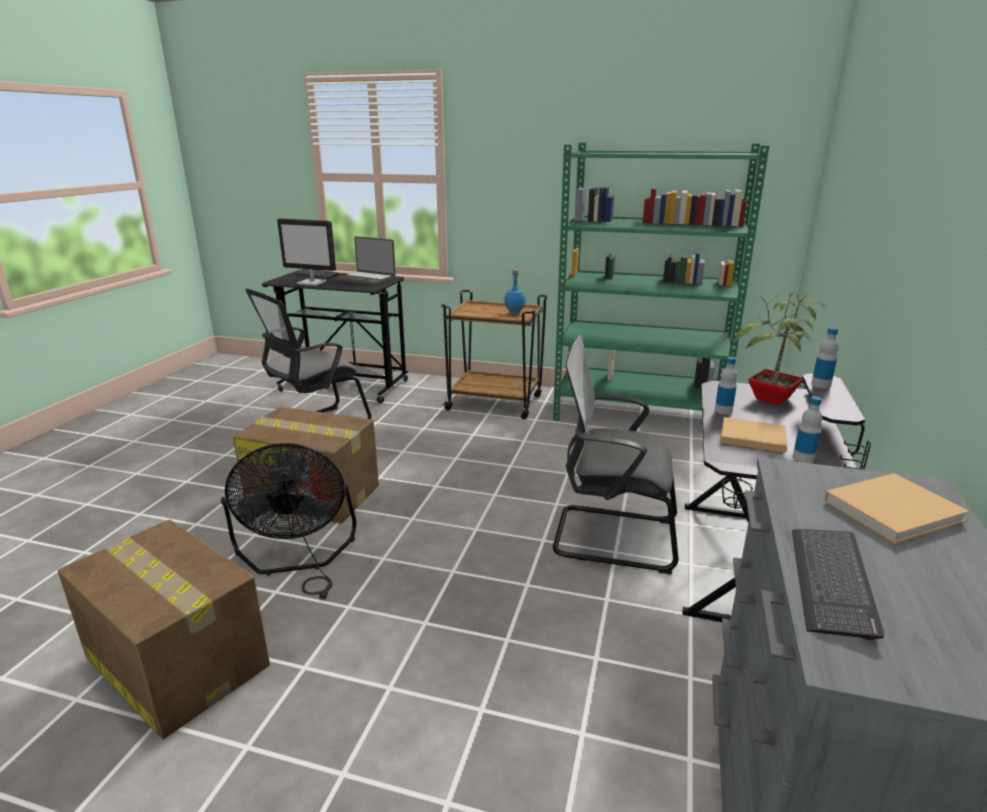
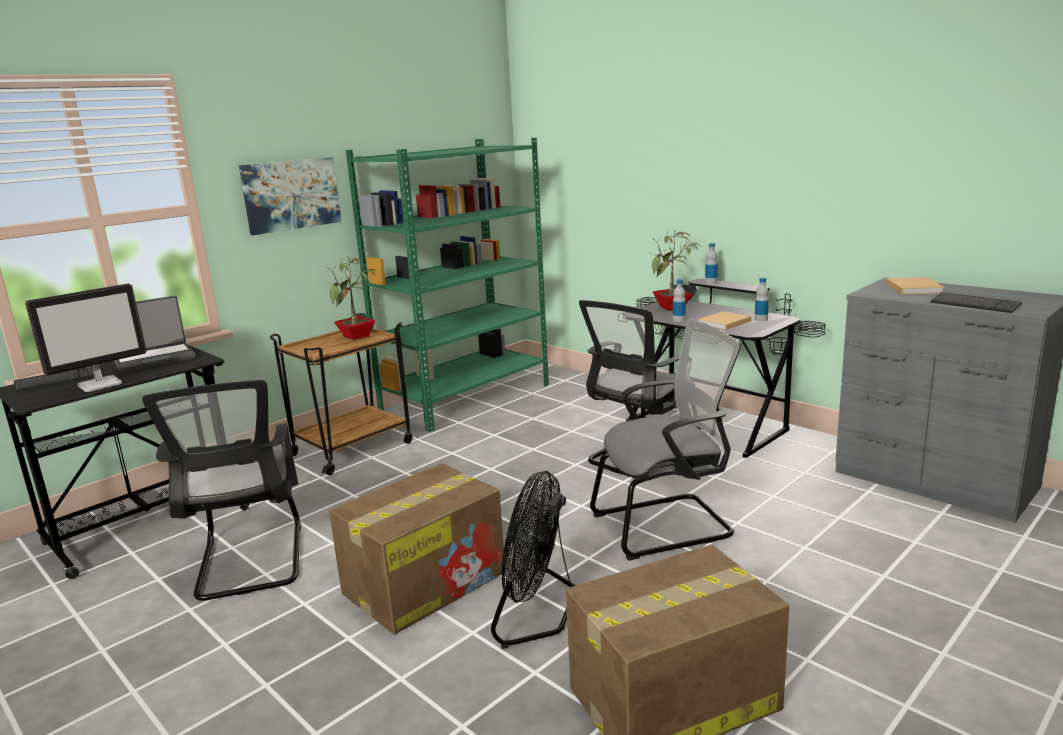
camera: 60 degrees left, 5 degrees down
blue bottle [504,270,526,314] -> potted plant [326,256,378,340]
none -> picture [239,157,342,235]
none -> chair [590,319,741,561]

